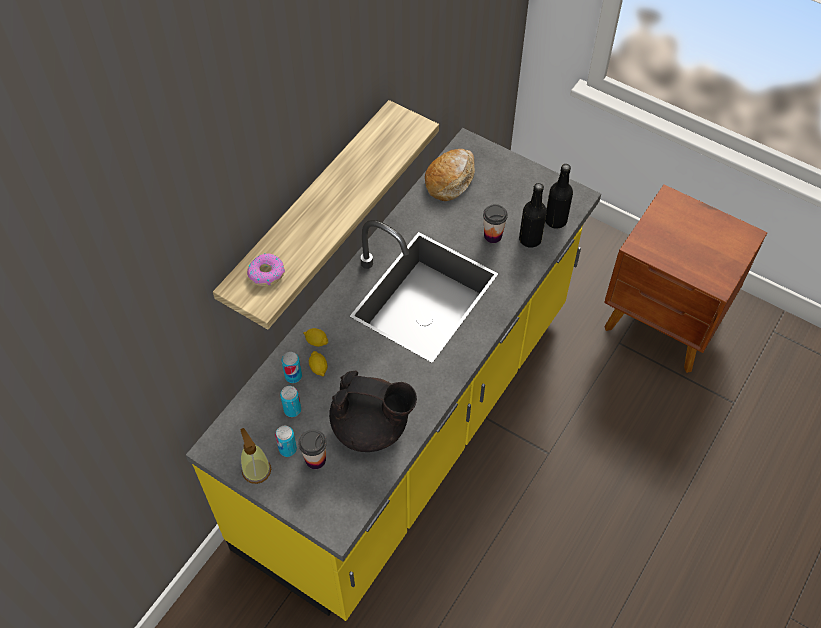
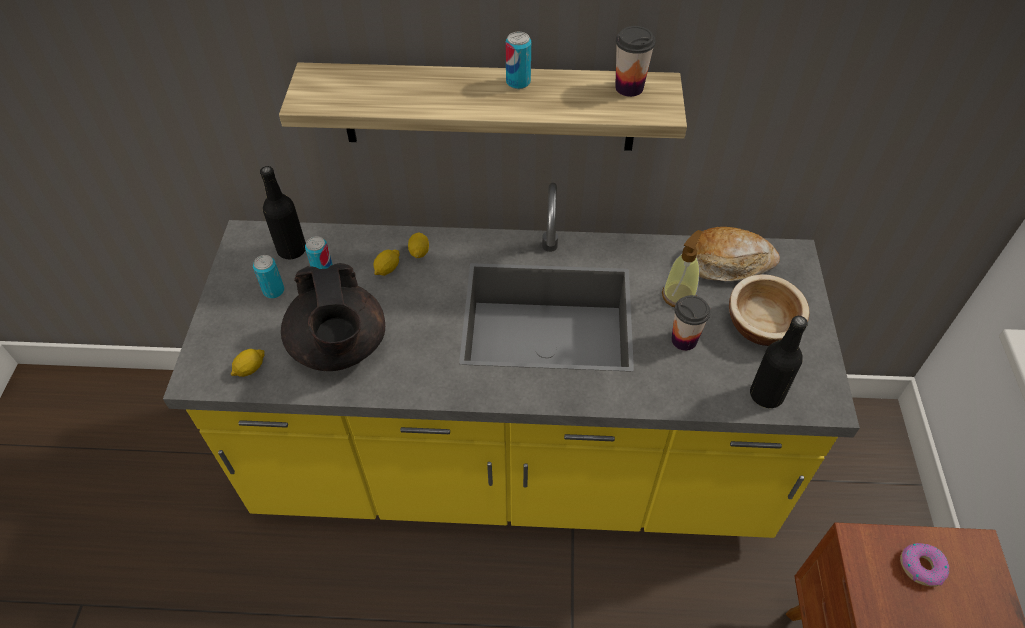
camera: 60 degrees right, 5 degrees down
soap dispenser [240,428,271,484] -> soap dispenser moved to [662,230,702,307]
donut [247,253,285,287] -> donut moved to [900,543,949,587]
can [281,352,302,383] -> can moved to [506,31,531,89]
cup [298,430,327,469] -> cup moved to [615,26,656,97]
black bottle [519,183,547,248] -> black bottle moved to [260,166,306,259]
none -> lemon [231,349,265,377]
none -> bowl [729,274,810,346]

